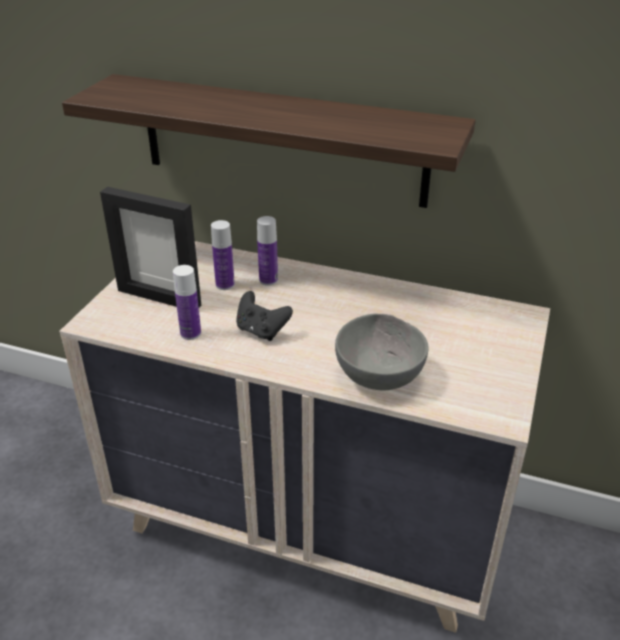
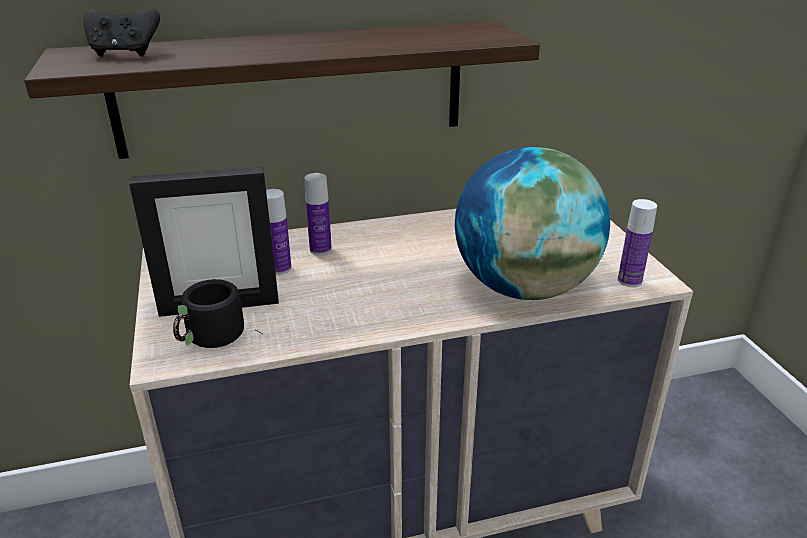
camera: 35 degrees left, 5 degrees down
bottle [173,265,201,340] -> bottle moved to [618,199,657,287]
black game controller [236,291,293,341] -> black game controller moved to [83,8,160,57]
grey bowl [335,313,429,390] -> globe [455,147,610,300]
none -> black mug [173,279,263,348]

